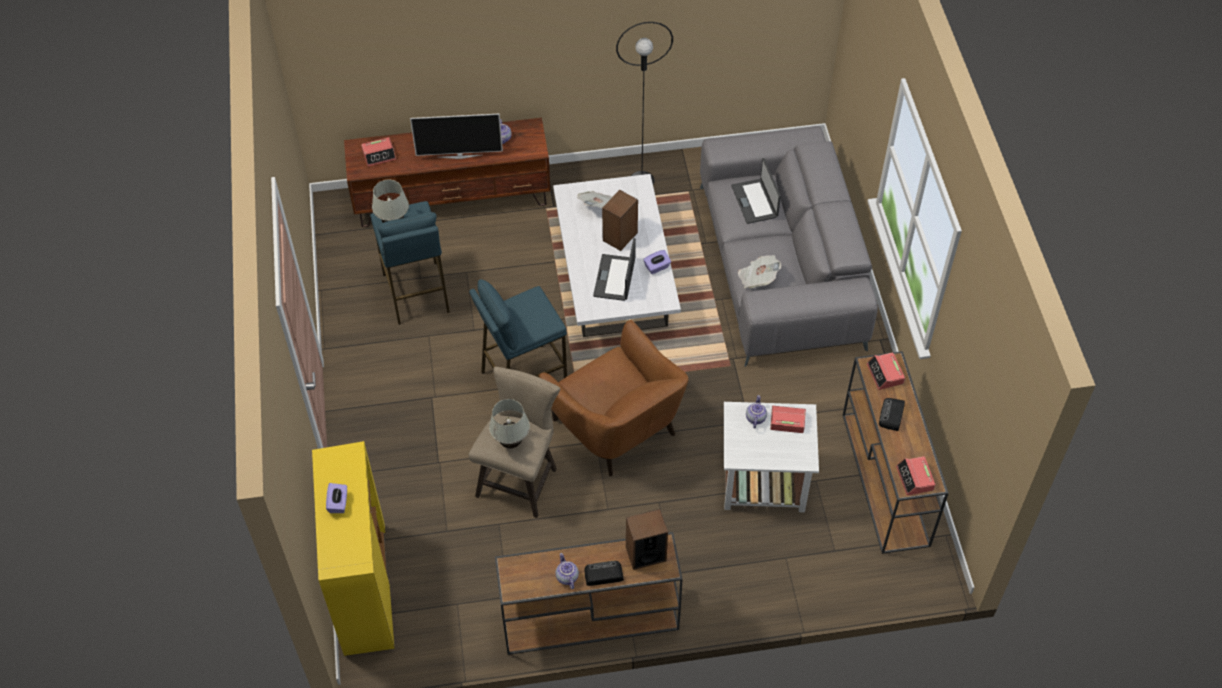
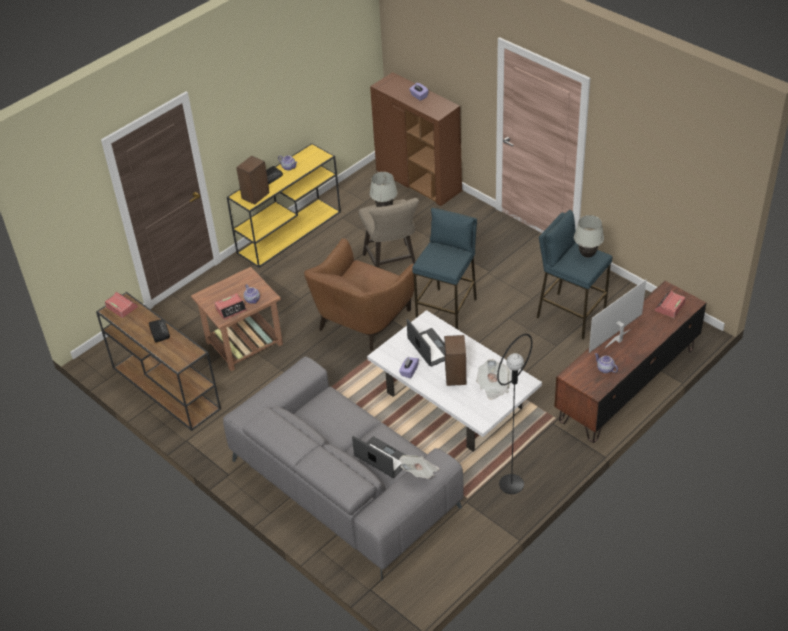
camera: 145 degrees right, 10 degrees down
yellow cabinet [312,441,394,656] -> brown cabinet [370,72,462,206]
brown console table [495,532,683,655] -> yellow console table [227,143,341,268]
brown armchair [538,320,689,476] -> brown armchair turned 75 degrees counterclockwise [304,238,417,351]
white side table [724,402,819,512] -> brown side table [191,267,283,371]
newspaper [738,255,781,288] -> newspaper moved to [399,455,439,479]
alarm clock [866,352,905,390] -> none

